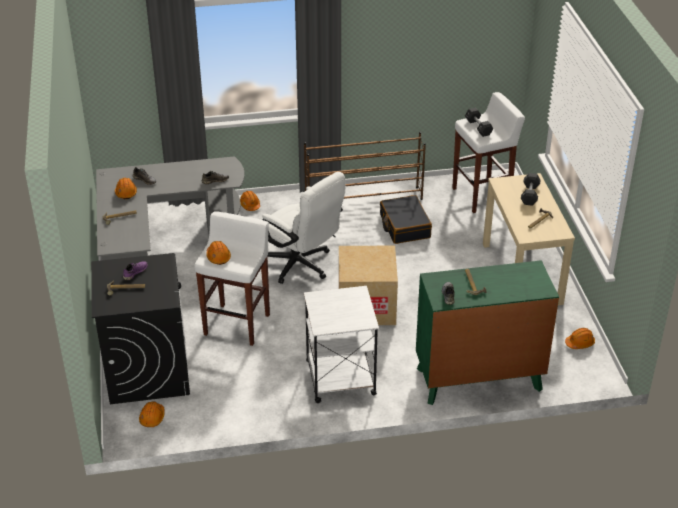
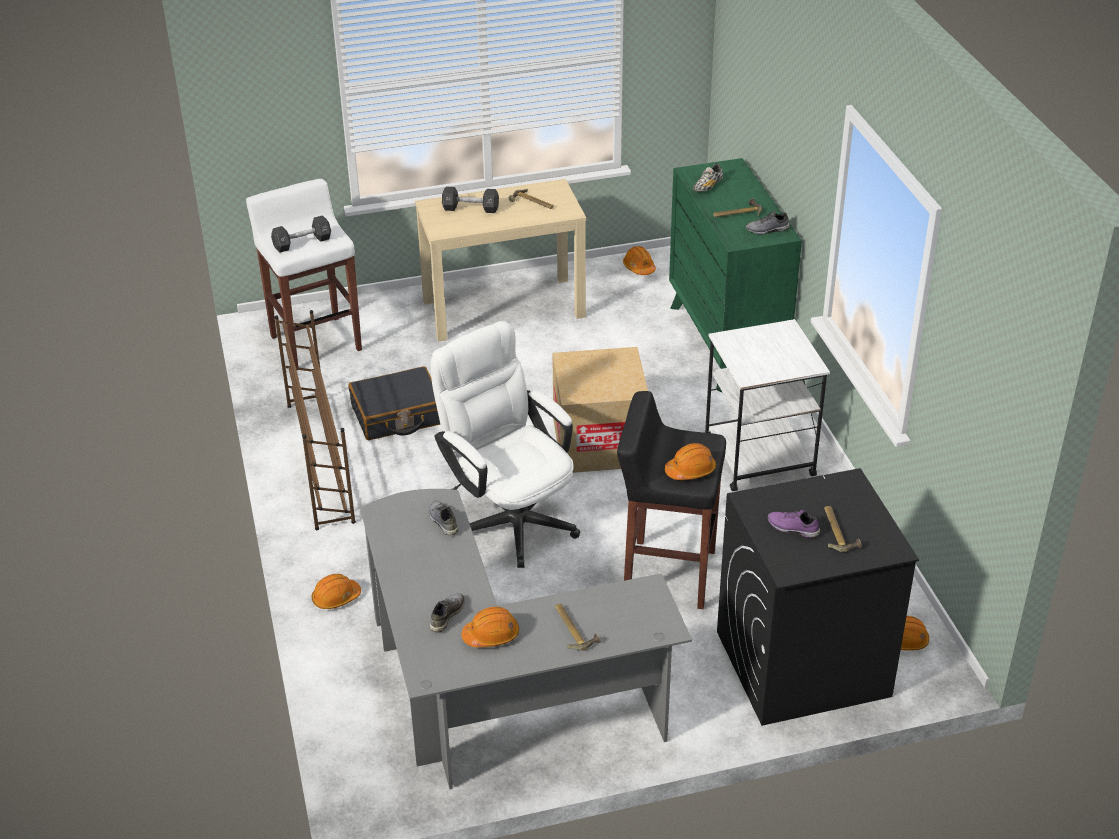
camera: 95 degrees left, 0 degrees up
white stool [194,211,270,346] -> black stool [617,391,726,609]
white office chair [262,172,346,284] -> white office chair turned 75 degrees counterclockwise [431,321,580,568]
none -> shoe [692,164,723,192]

